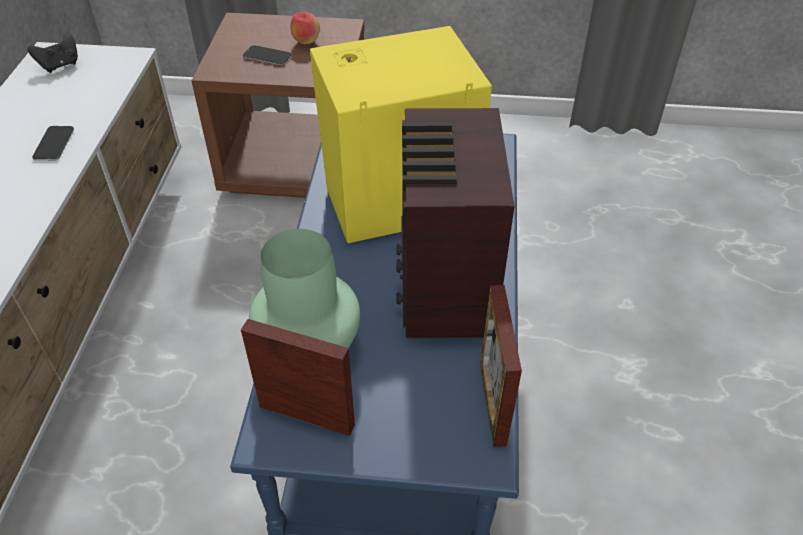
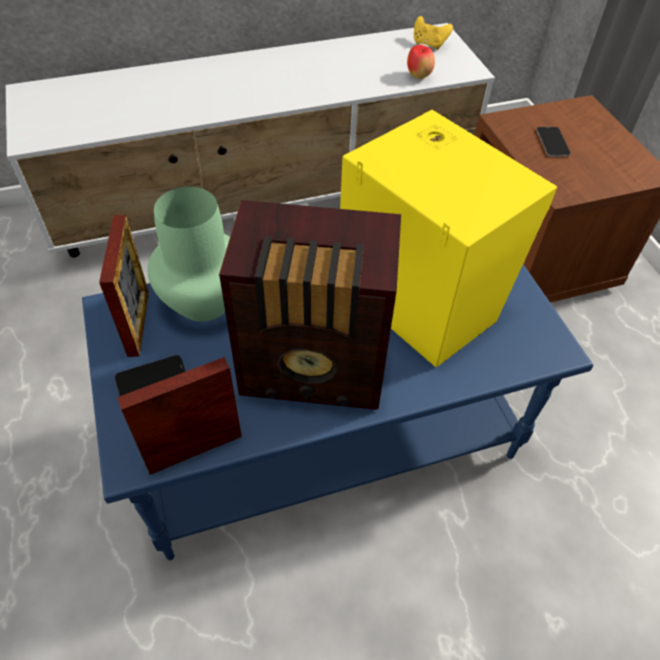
camera: 65 degrees right, 5 degrees up
black game controller [28,34,78,73] -> yellow game controller [414,16,453,50]
phone [32,126,74,161] -> phone moved to [115,355,186,396]
apple [291,12,320,45] -> apple moved to [407,45,435,79]
radio [396,108,514,338] -> radio turned 150 degrees counterclockwise [219,200,401,410]

